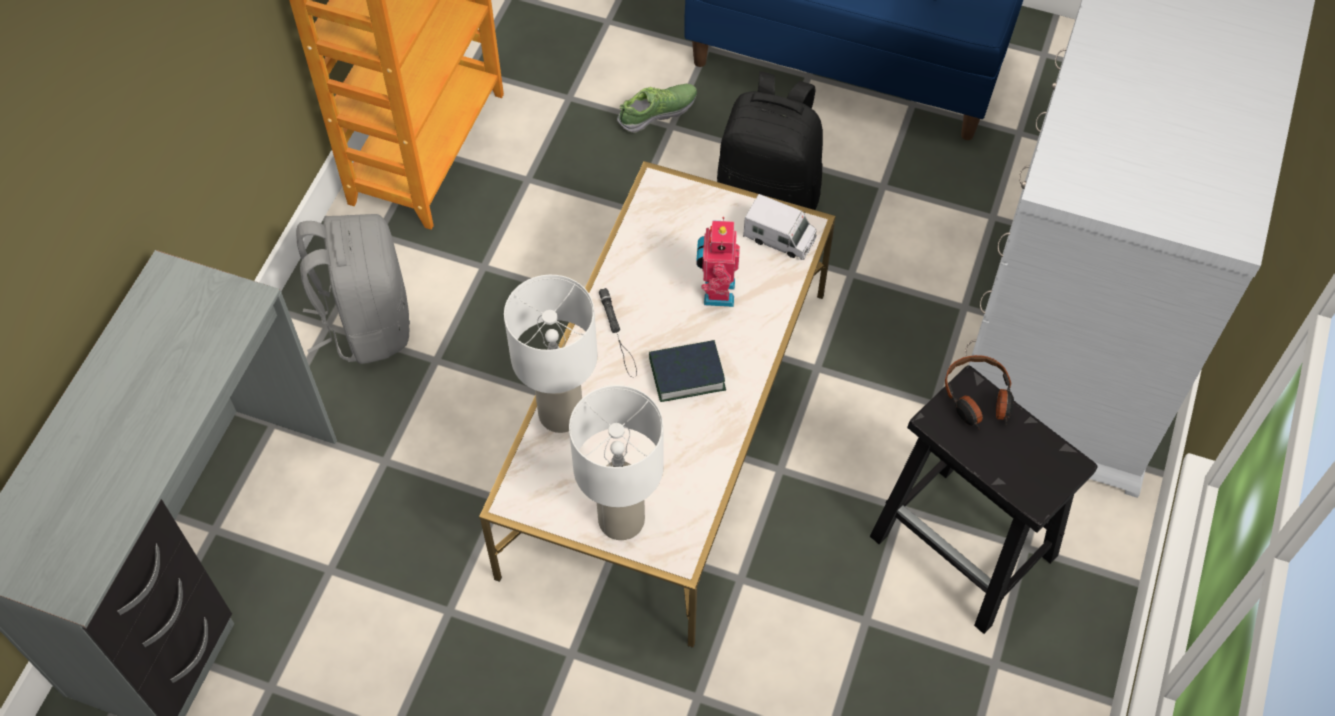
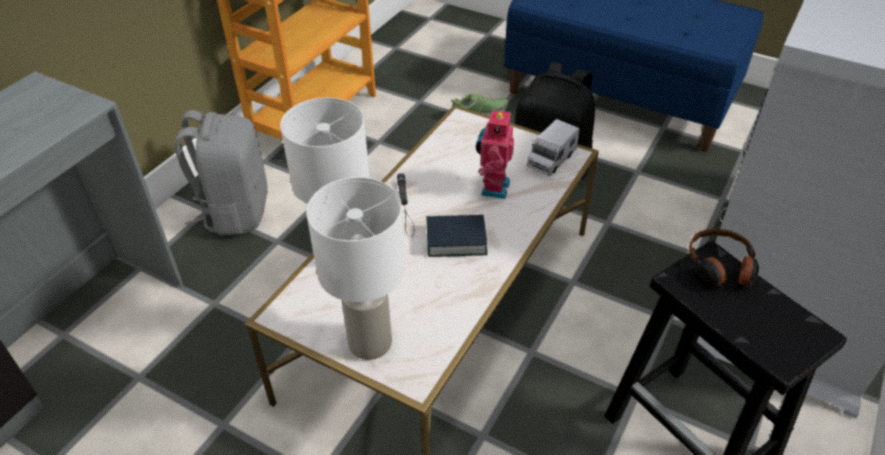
camera: 10 degrees right, 15 degrees down
toy truck [743,194,817,260] -> toy truck turned 90 degrees clockwise [527,119,579,176]

